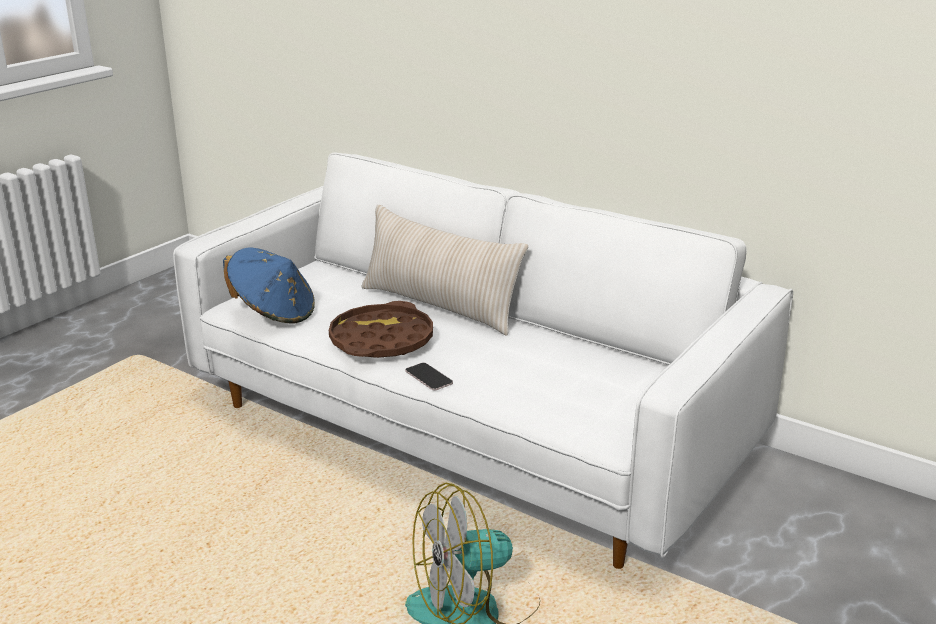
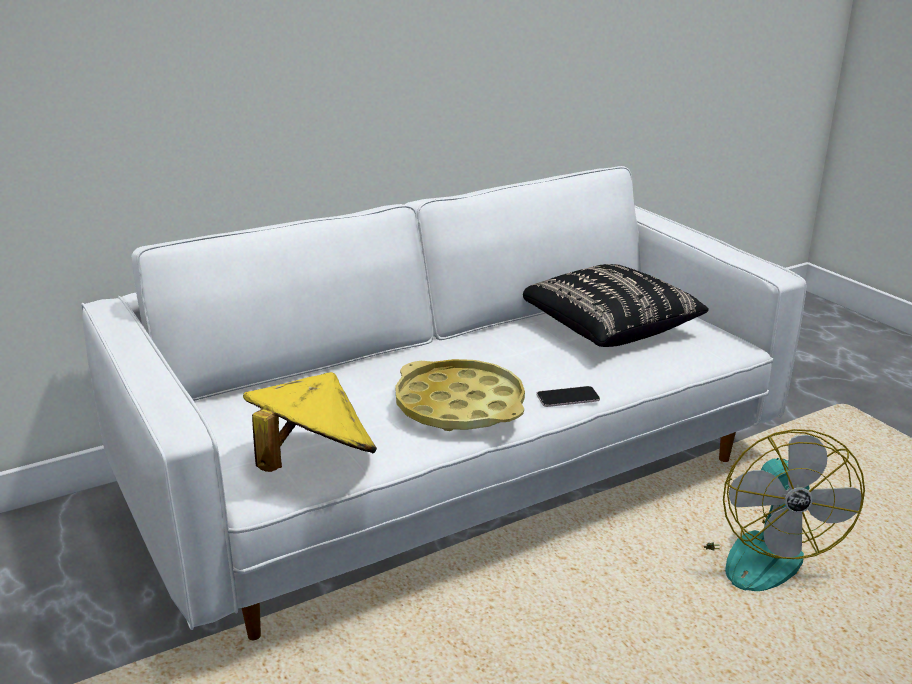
camera: 65 degrees left, 0 degrees up
blue hat [223,247,315,324] -> yellow hat [243,372,377,472]
brown tray [329,301,433,358] -> yellow tray [395,359,525,431]
beige pillow [361,205,528,336] -> none
none -> black pillow [523,264,709,347]

